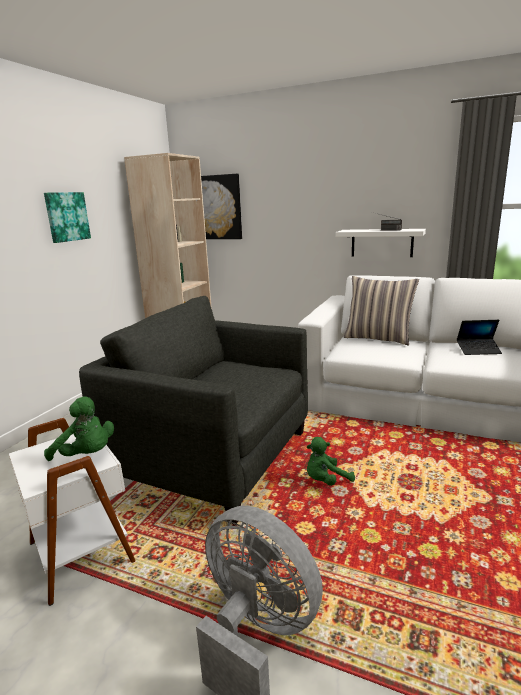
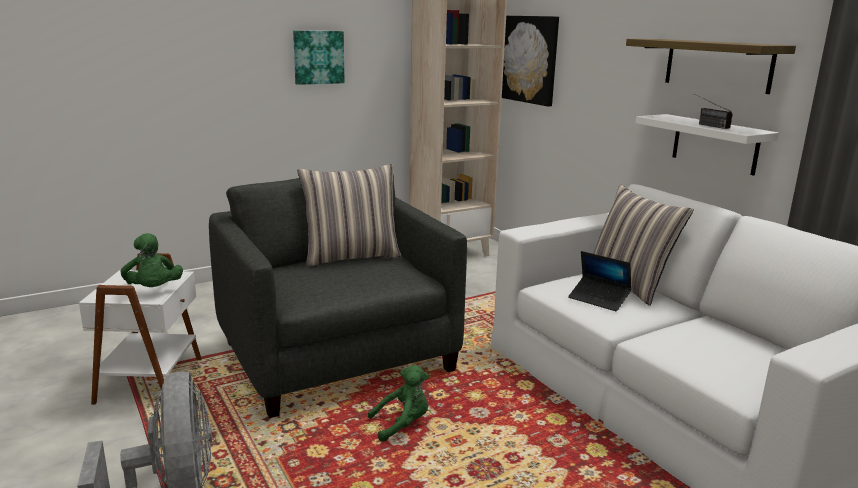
camera: 35 degrees right, 0 degrees up
green plush toy [307,437,355,486] -> green plush toy turned 150 degrees clockwise [368,365,429,442]
laptop [457,320,502,355] -> laptop moved to [568,251,632,311]
none -> pillow [297,164,402,266]
none -> shelf [626,39,796,94]

